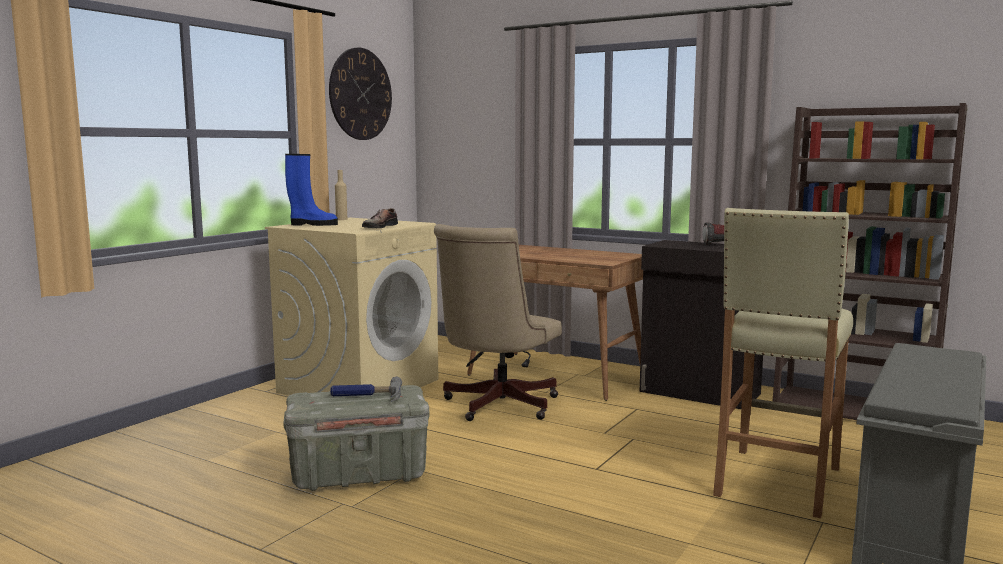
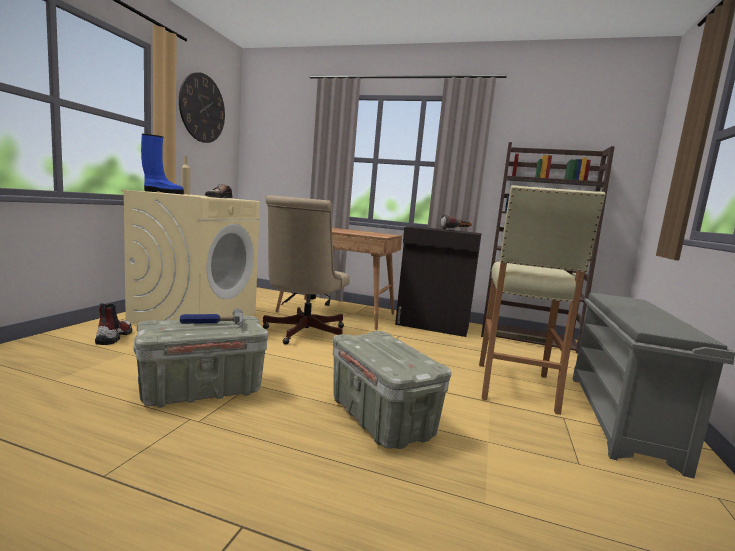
camera: 15 degrees left, 0 degrees up
none -> boot [95,303,133,345]
none -> grey storage box [332,331,452,449]

